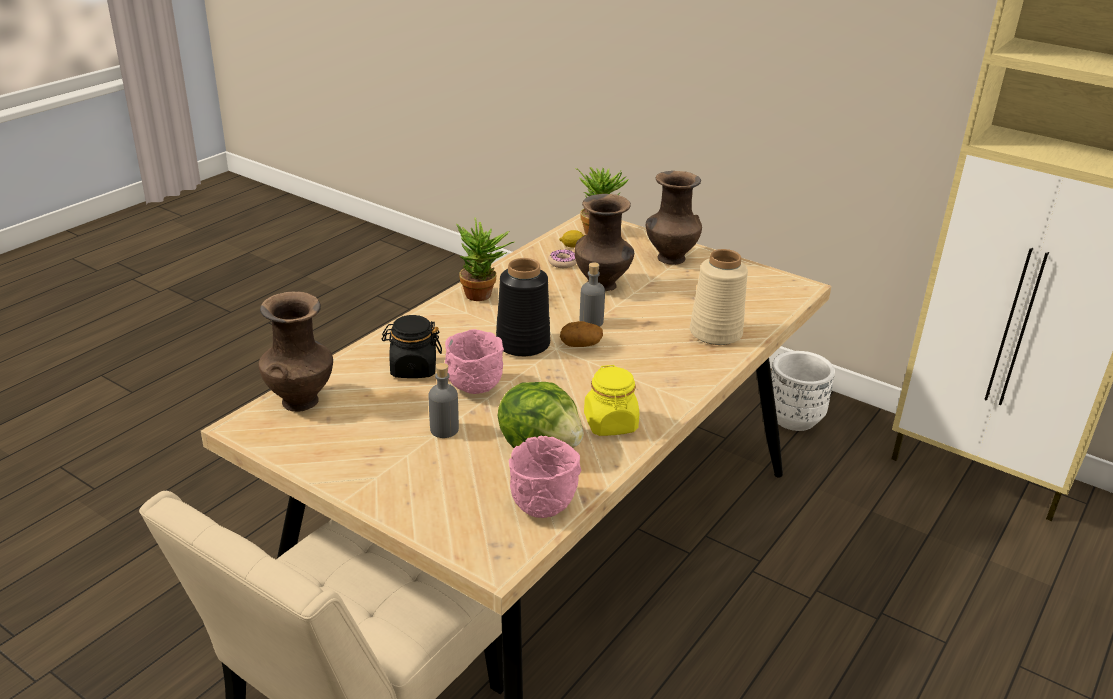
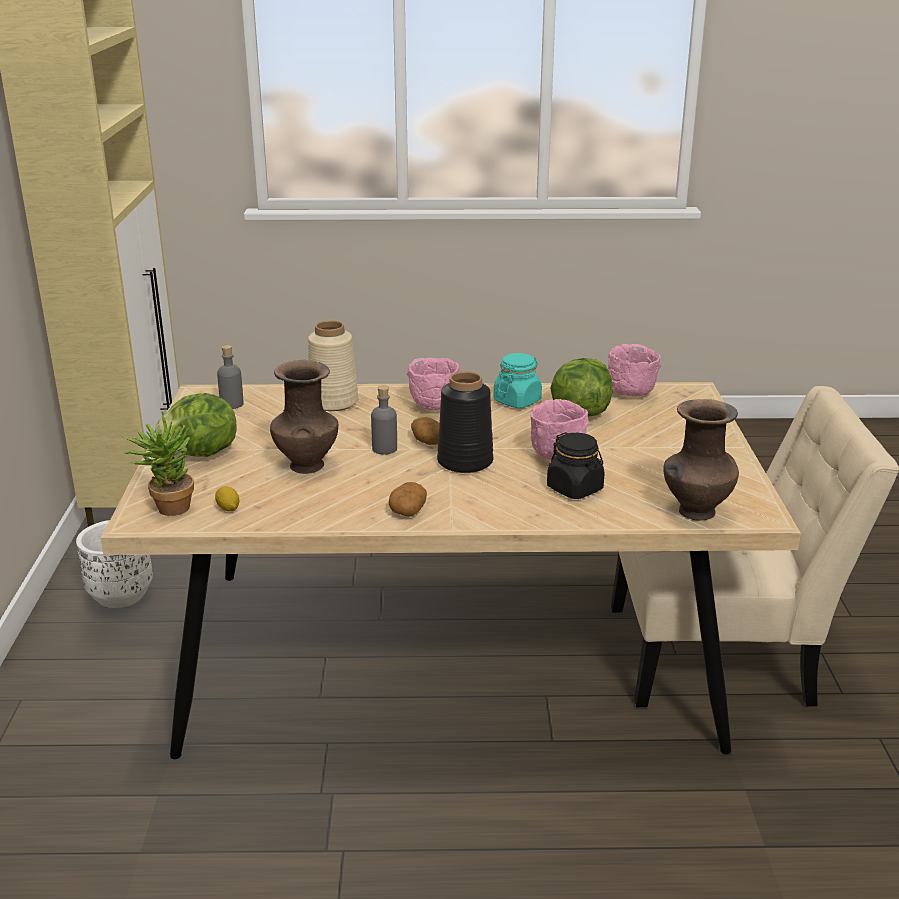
camera: 125 degrees left, 5 degrees down
grey bottle [428,363,459,438] -> grey bottle moved to [217,345,244,409]
potted plant [456,218,515,301] -> potato [389,482,427,516]
donut [548,250,576,268] -> none
yellow jar [584,365,639,436] -> turquoise jar [494,353,542,408]
brown vase [646,171,702,265] -> lettuce [155,393,237,457]
none -> pink bowl [407,358,459,410]

